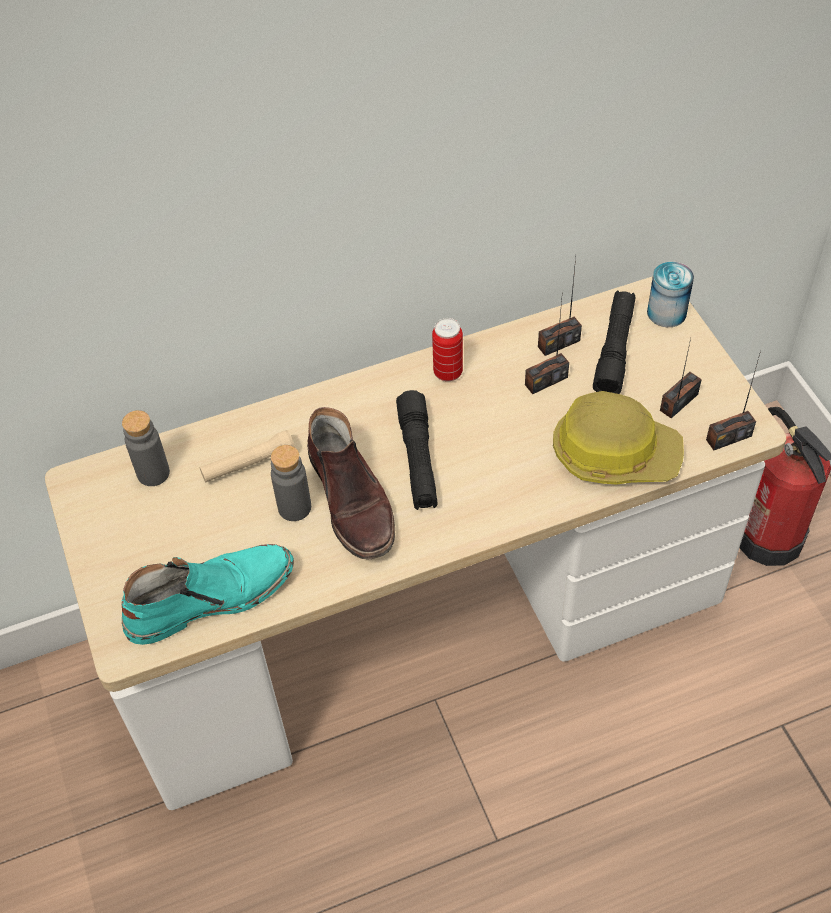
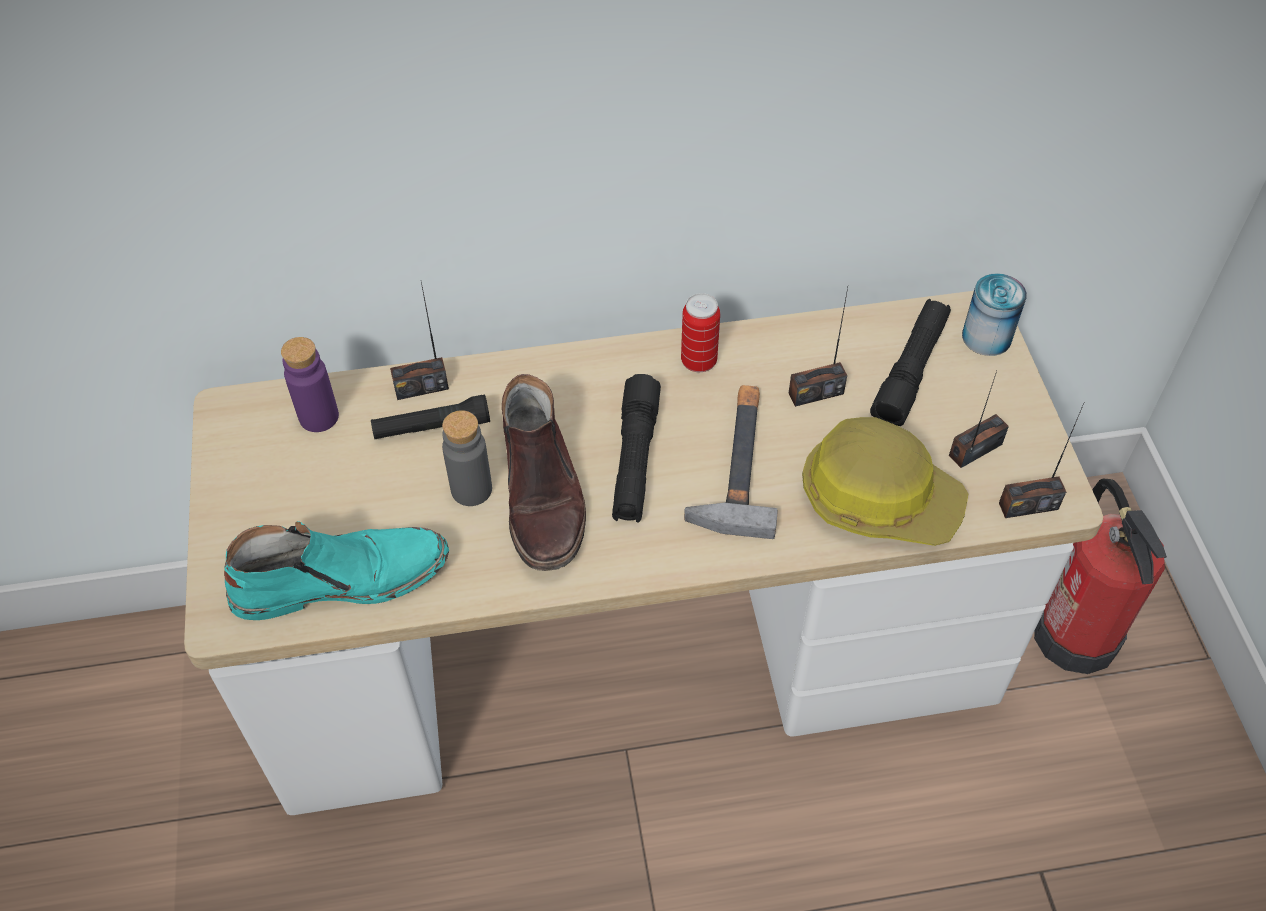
camera: 10 degrees right, 0 degrees up
grey bottle [122,410,170,486] -> purple bottle [281,337,339,432]
beige flashlight [200,430,295,482] -> black flashlight [371,394,490,439]
radio [538,258,582,356] -> radio moved to [390,282,449,400]
none -> hammer [684,385,778,539]

